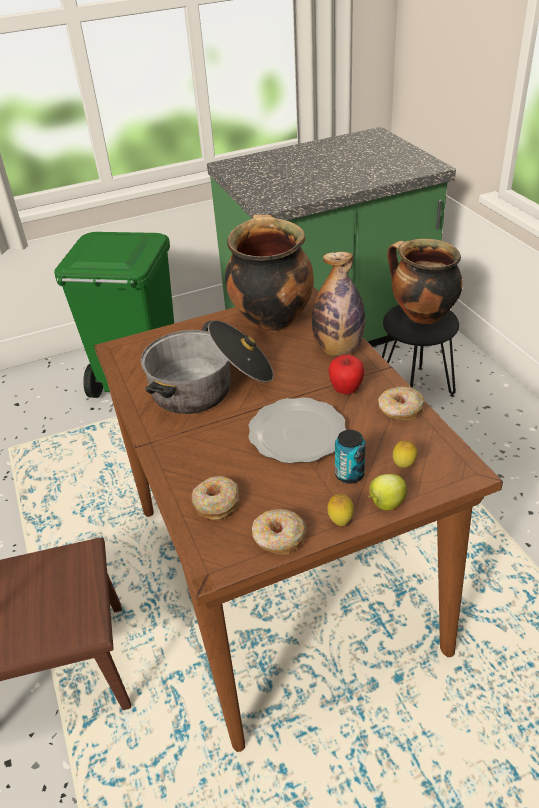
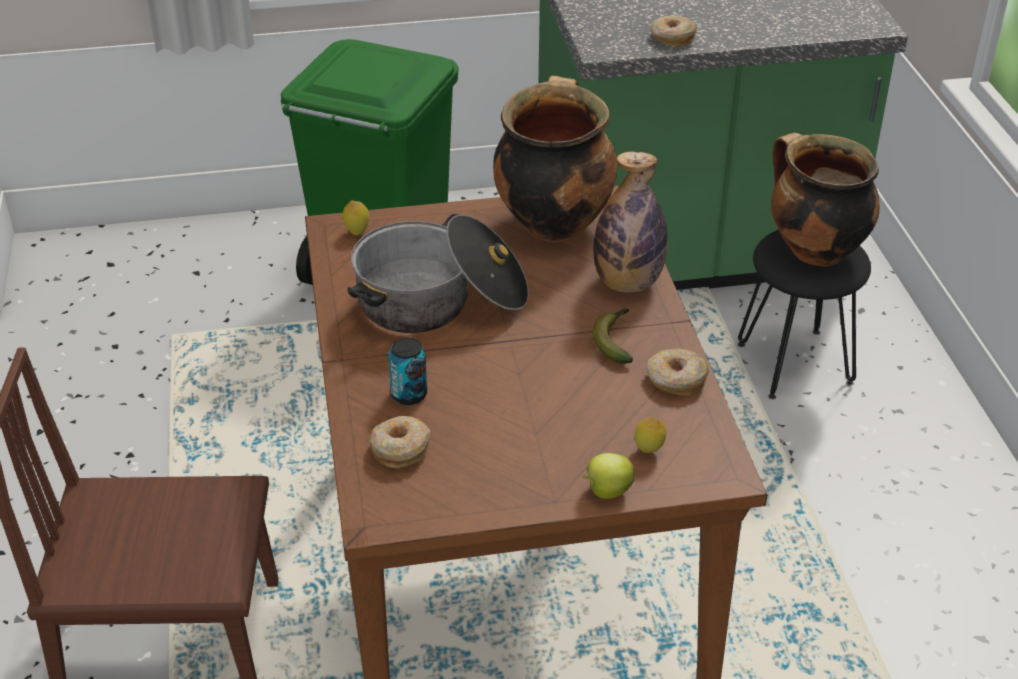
camera: 10 degrees right, 0 degrees up
plate [248,397,346,464] -> none
donut [252,509,306,554] -> donut moved to [651,16,697,47]
apple [328,354,365,394] -> banana [592,308,633,364]
lemon [328,494,354,526] -> lemon moved to [343,200,369,235]
can [335,430,366,484] -> can moved to [388,338,427,405]

